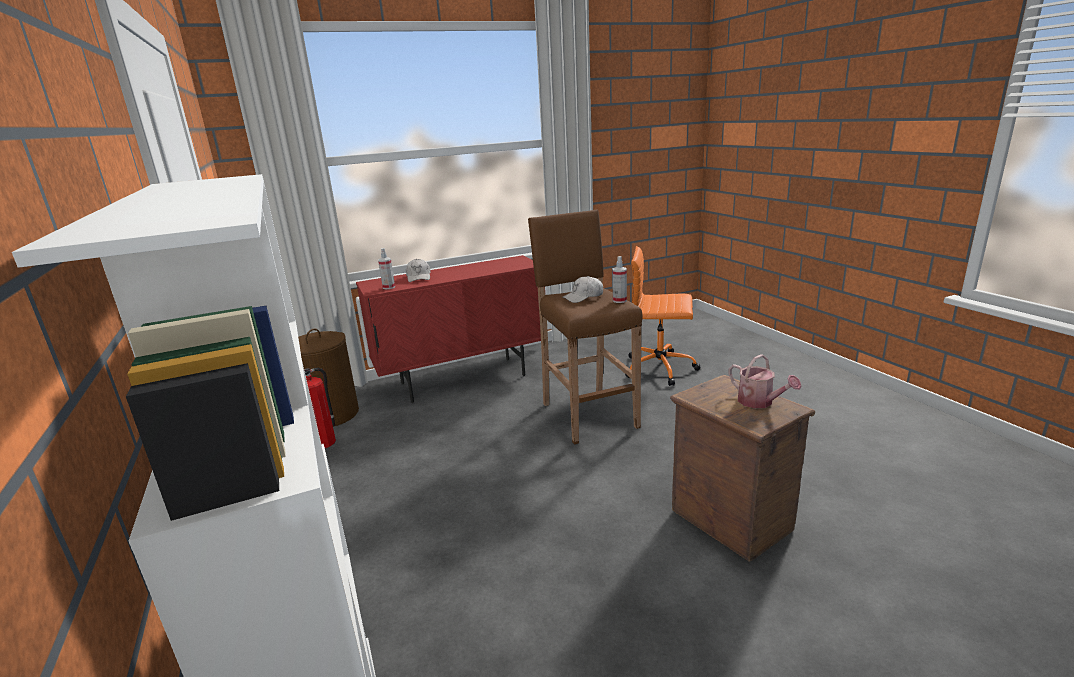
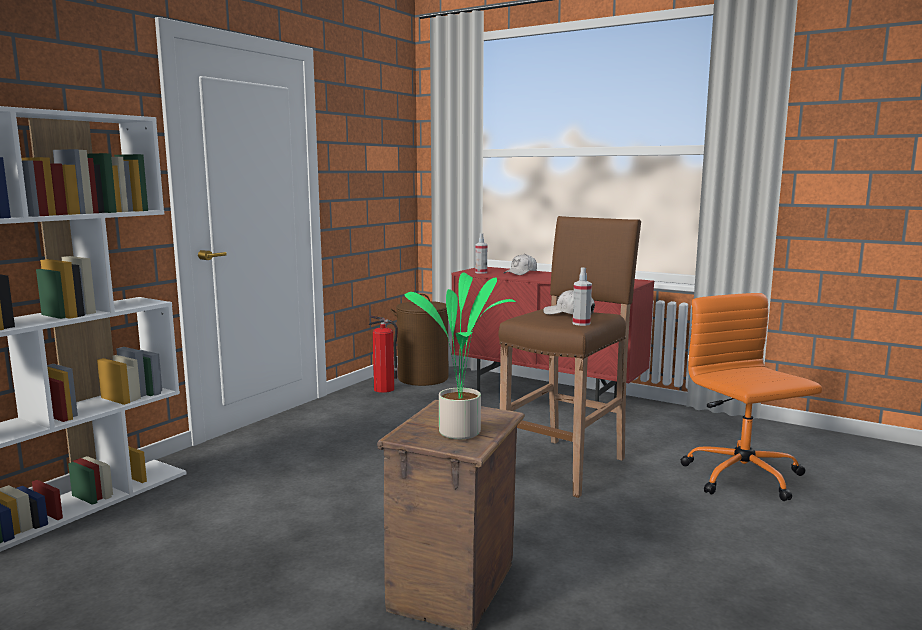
camera: 55 degrees right, 10 degrees down
watering can [729,354,801,408] -> potted plant [404,272,516,439]

